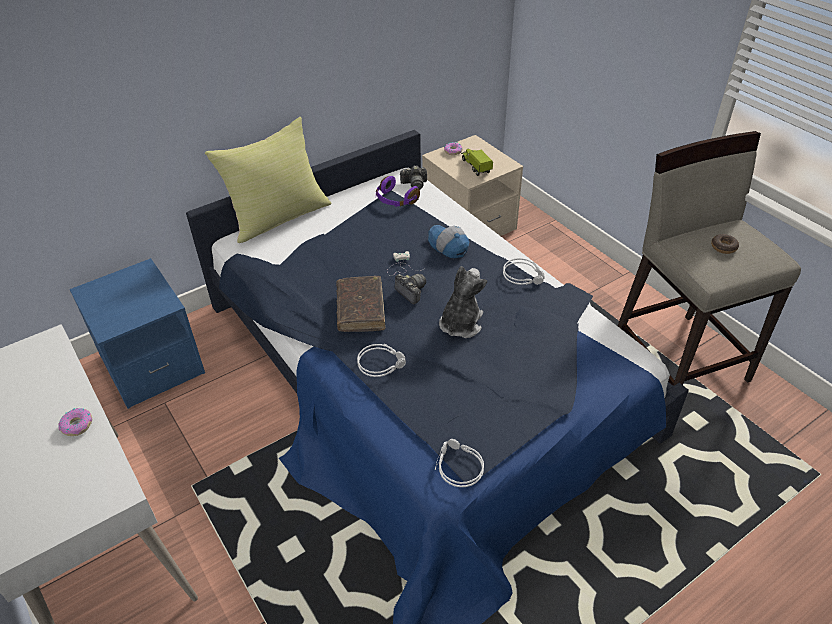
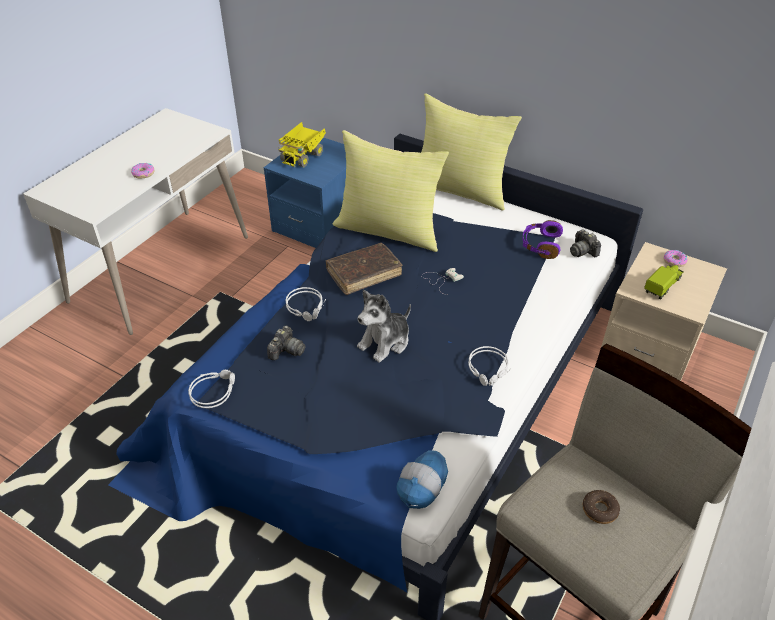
camera: 65 degrees right, 0 degrees up
camera [395,274,426,304] -> camera moved to [267,326,305,360]
cap [428,225,469,258] -> cap moved to [397,451,448,509]
plush toy [439,266,487,338] -> plush toy turned 135 degrees clockwise [357,290,411,363]
none -> toy truck [278,122,326,167]
none -> yellow pillow [333,130,449,252]

